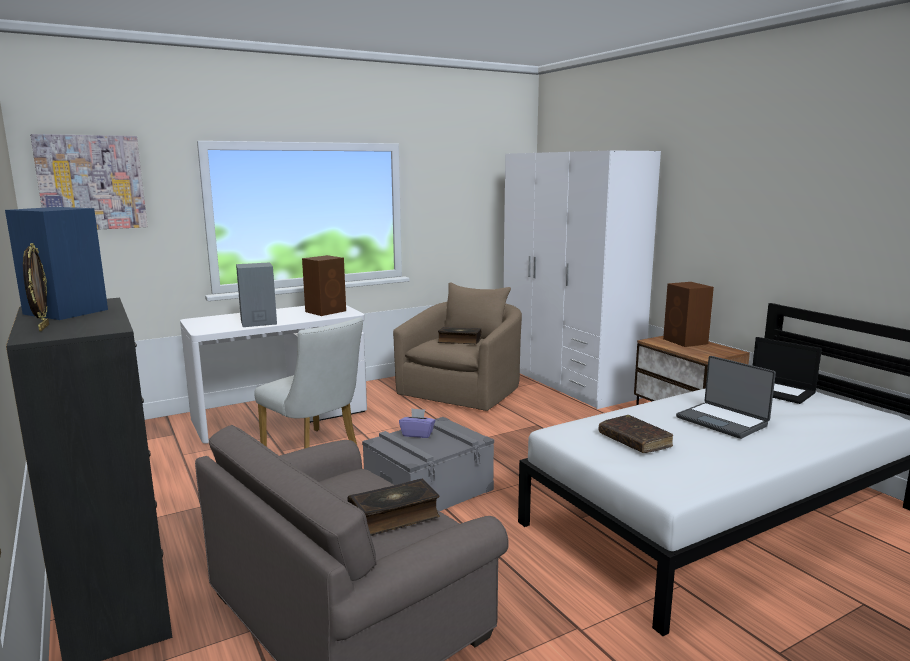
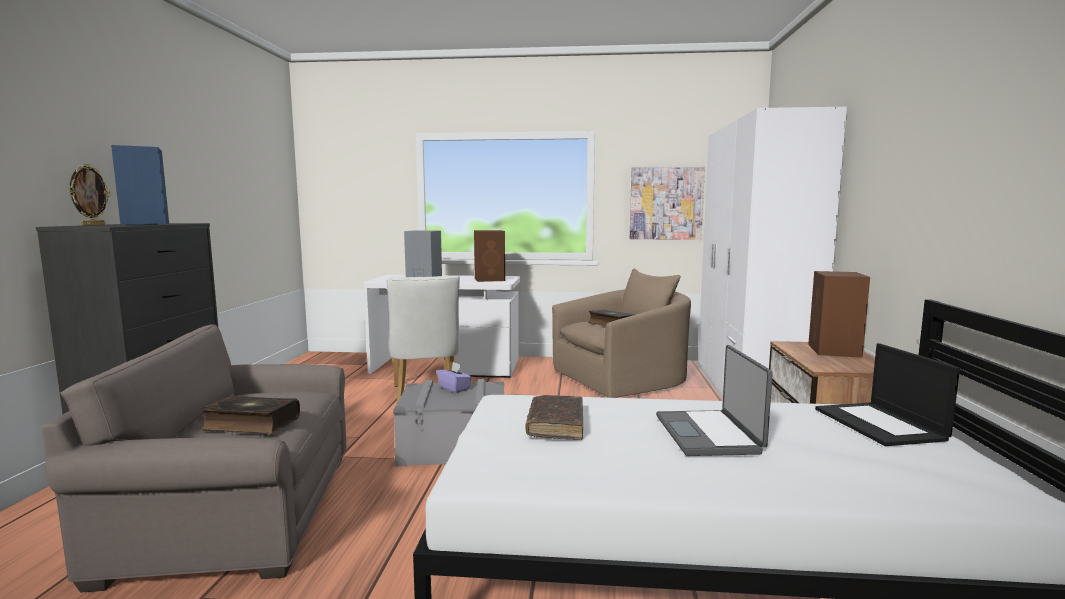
camera: 35 degrees right, 5 degrees down
picture [30,134,148,230] -> picture moved to [630,167,705,240]

